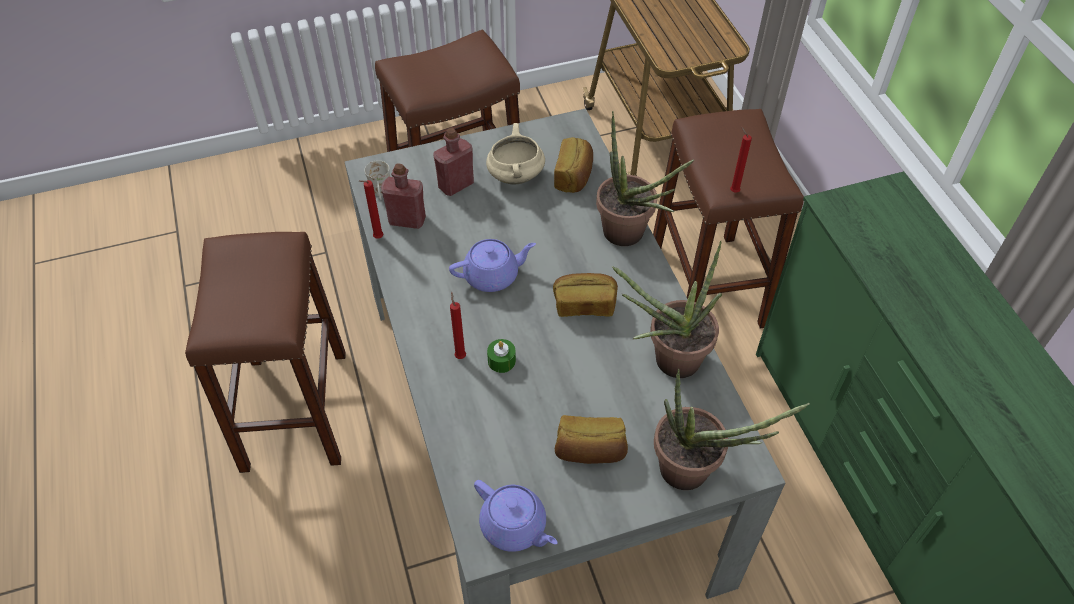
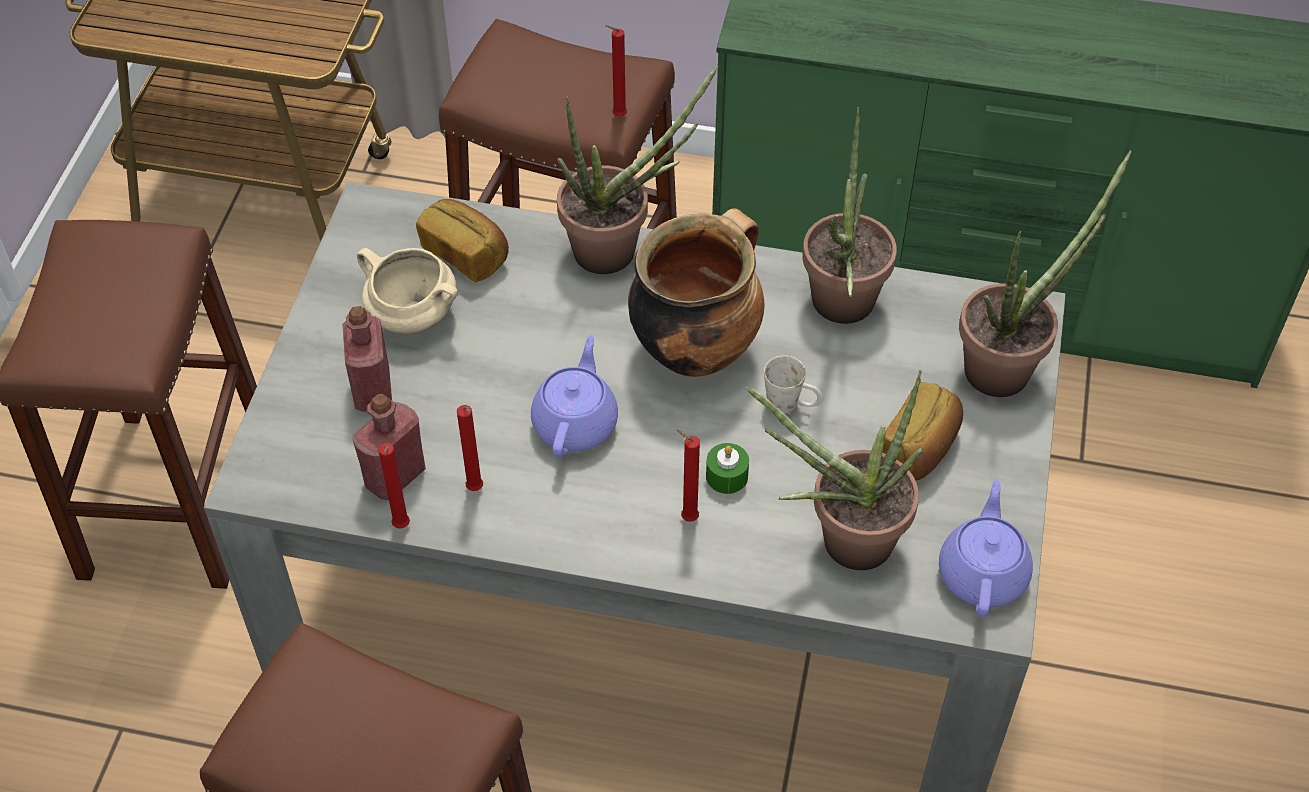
camera: 60 degrees left, 0 degrees up
white mug [365,160,390,200] -> white mug moved to [764,356,823,414]
purple teapot [474,480,558,552] -> purple teapot turned 60 degrees counterclockwise [939,480,1033,617]
bread [553,273,618,317] -> cooking pot [628,208,765,377]
none -> red candle [457,405,483,491]
none -> potted plant [746,370,924,570]

